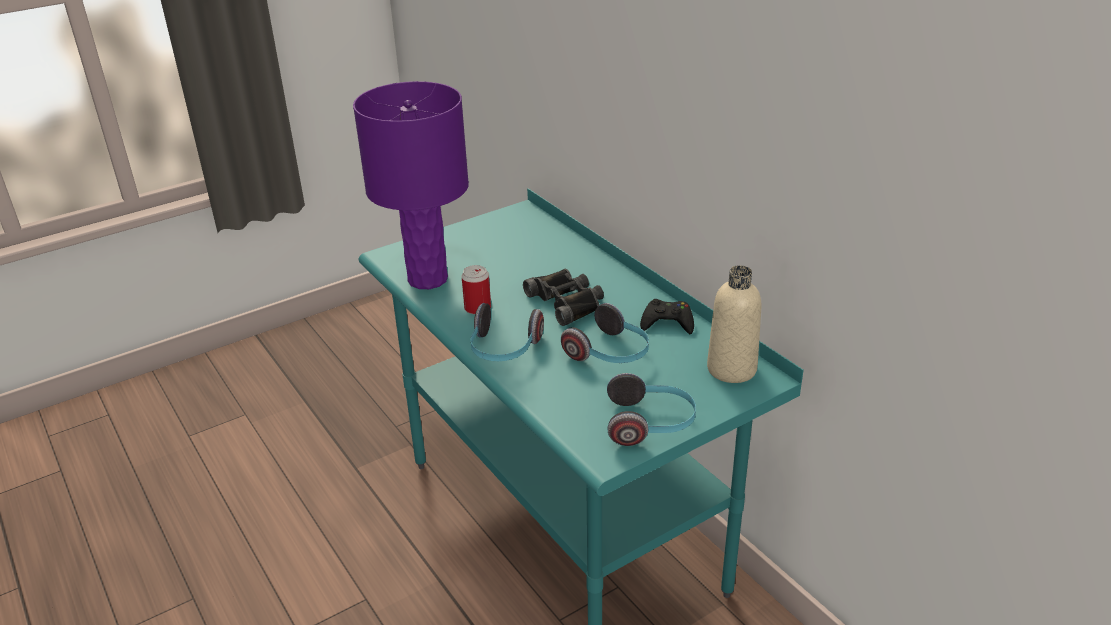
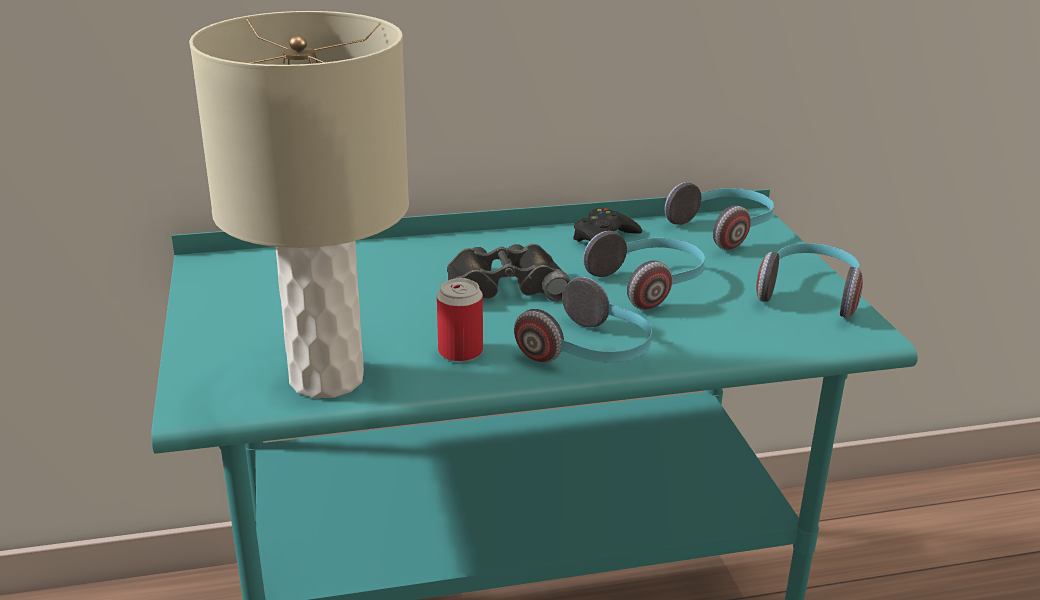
camera: 70 degrees left, 5 degrees down
purple table lamp [353,81,469,289] -> beige table lamp [189,11,409,398]
beige bottle [707,265,761,383] -> headphones [665,182,774,250]

